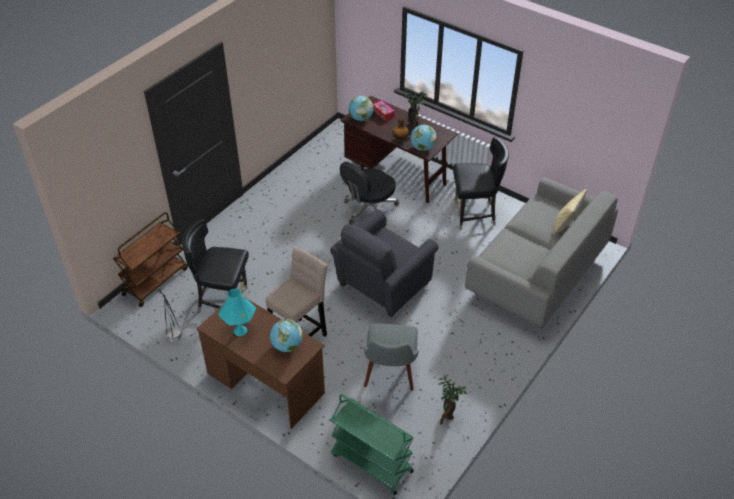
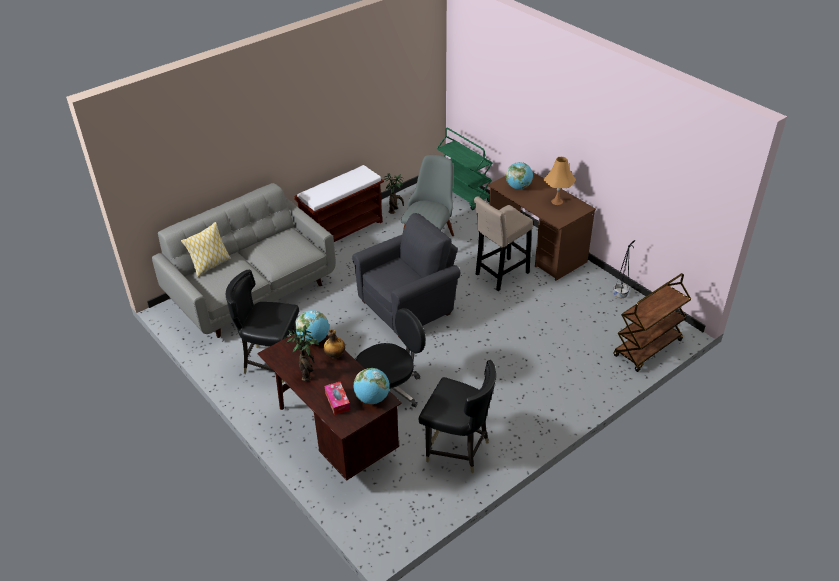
camera: 165 degrees left, 5 degrees down
black chair [182,219,249,312] -> black chair moved to [419,360,496,473]
turquoise table lamp [218,288,256,336] -> orange table lamp [543,157,576,205]
none -> brown bench [294,165,384,242]

